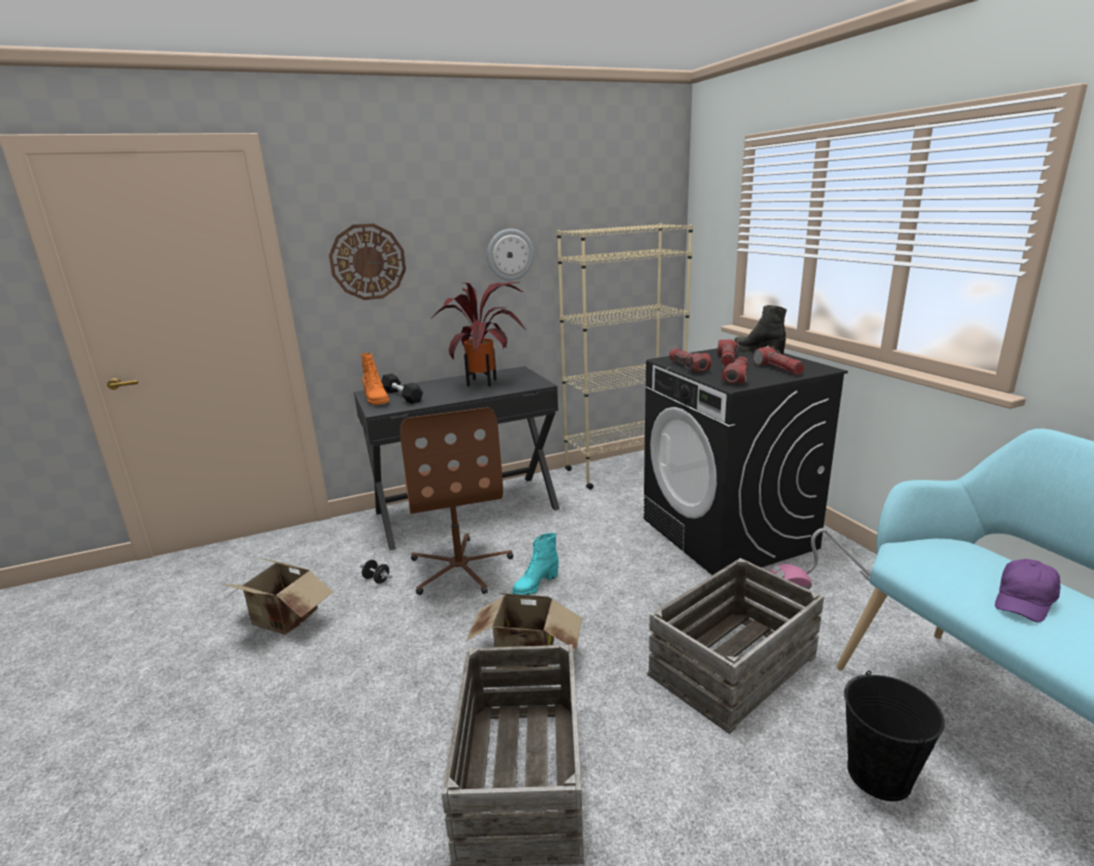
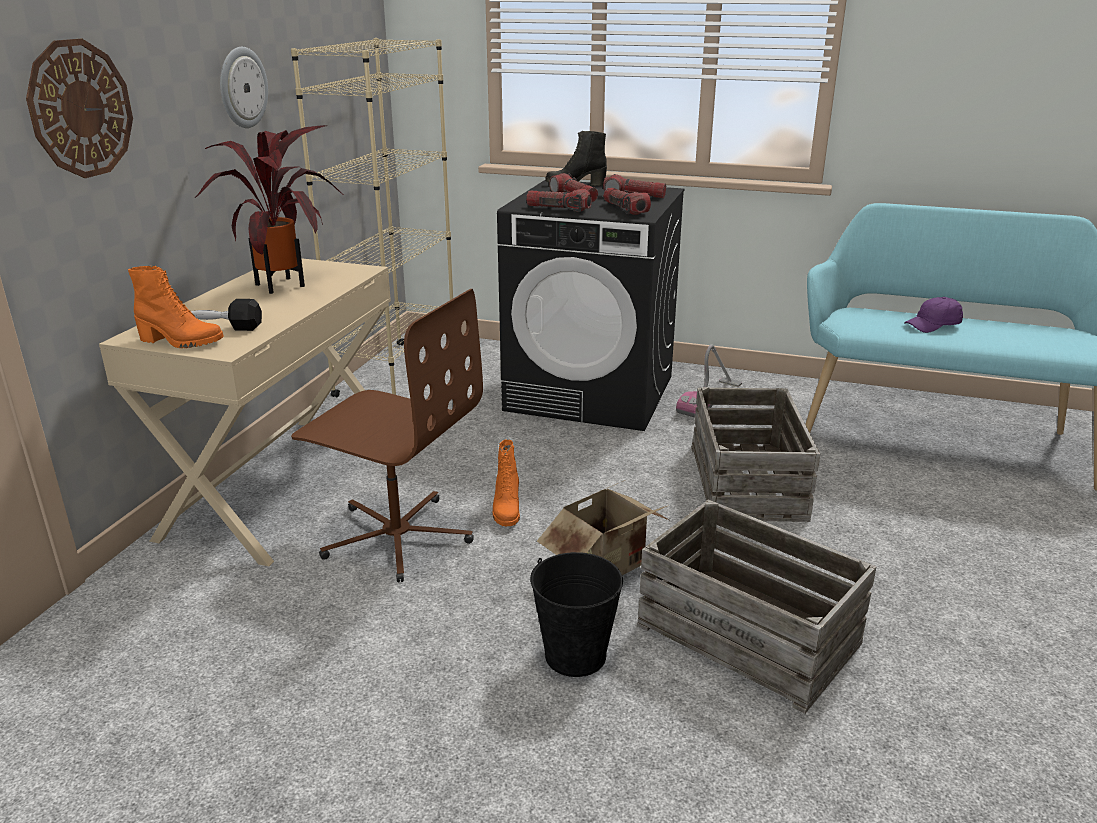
camera: 50 degrees left, 5 degrees up
cardboard box [220,558,333,635] -> none
black desk [354,366,560,550] -> beige desk [99,258,391,566]
black dumbbell [360,560,392,584] -> none
turquoise boot [512,533,559,595] -> orange boot [493,439,520,527]
black bucket [844,671,945,801] -> black bucket moved to [530,552,623,677]
purple cap [995,559,1061,623] -> purple cap turned 75 degrees clockwise [904,297,963,333]

